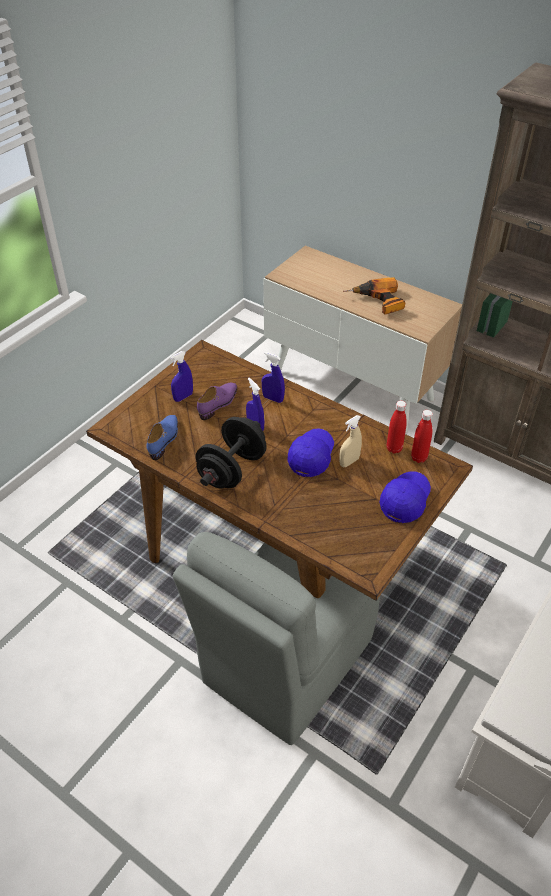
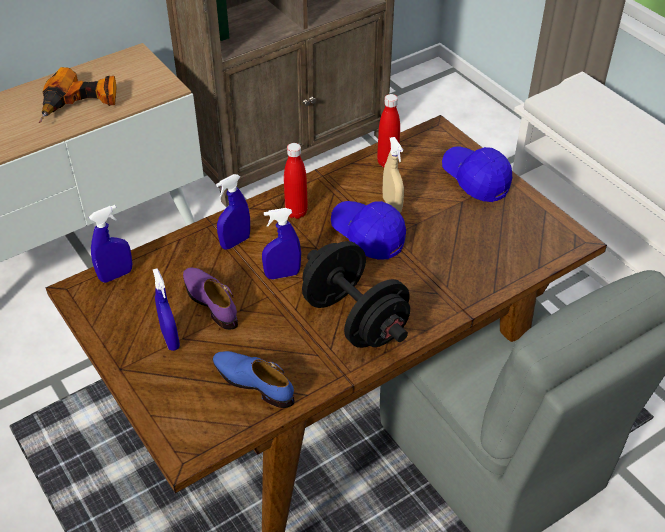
camera: 70 degrees left, 0 degrees up
red bottle [411,410,433,463] -> red bottle moved to [284,143,308,219]
none -> blue spray bottle [89,205,132,283]

